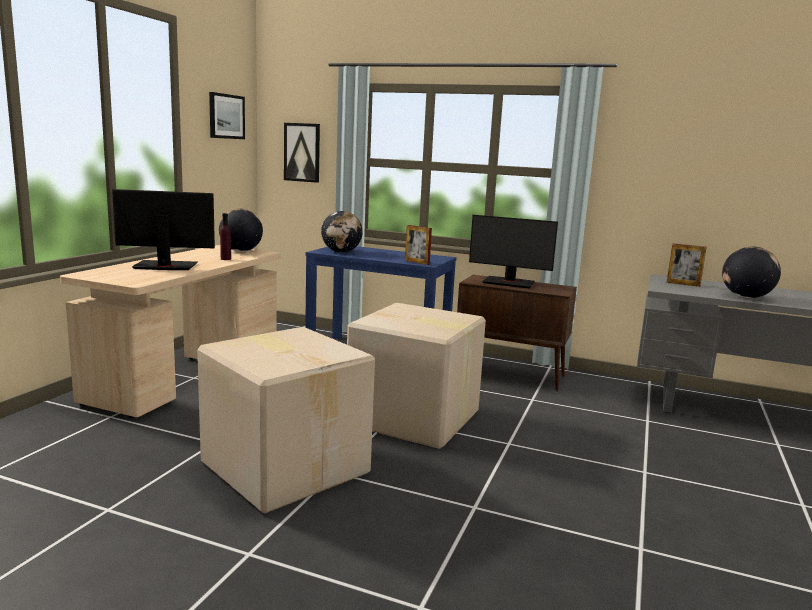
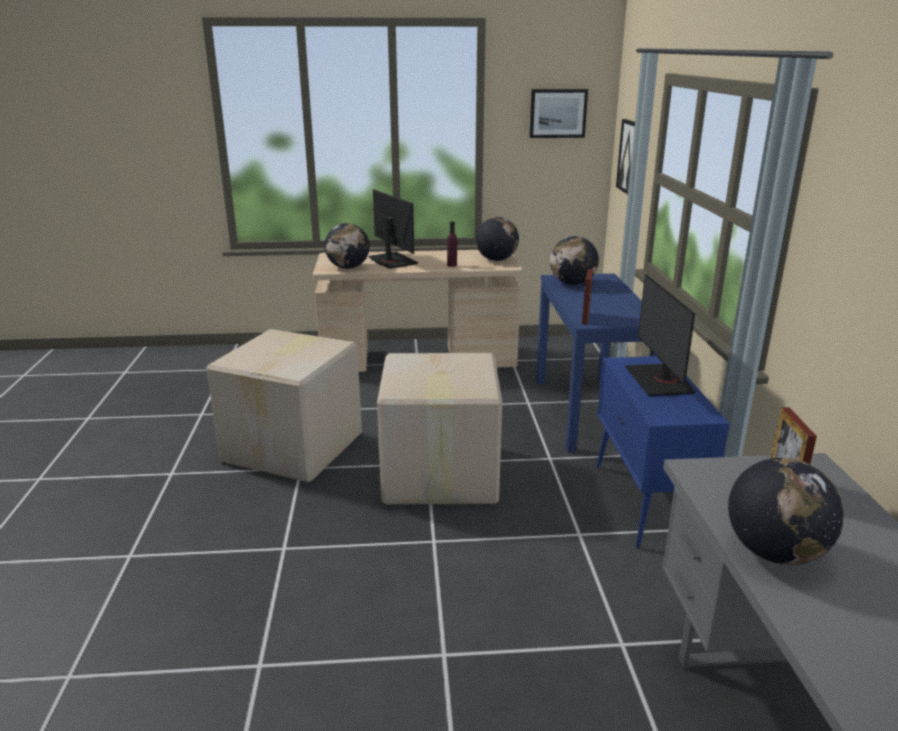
camera: 65 degrees right, 10 degrees up
brown cabinet [457,275,577,391] -> blue cabinet [597,356,730,548]
none -> globe [324,223,370,269]

